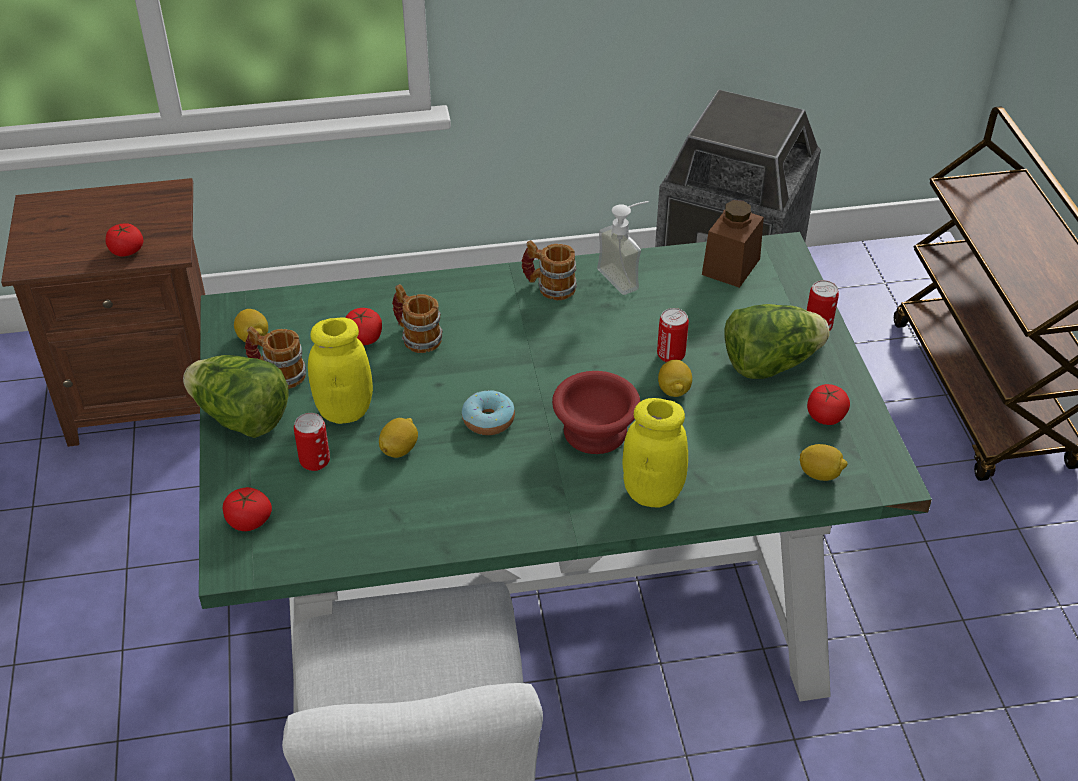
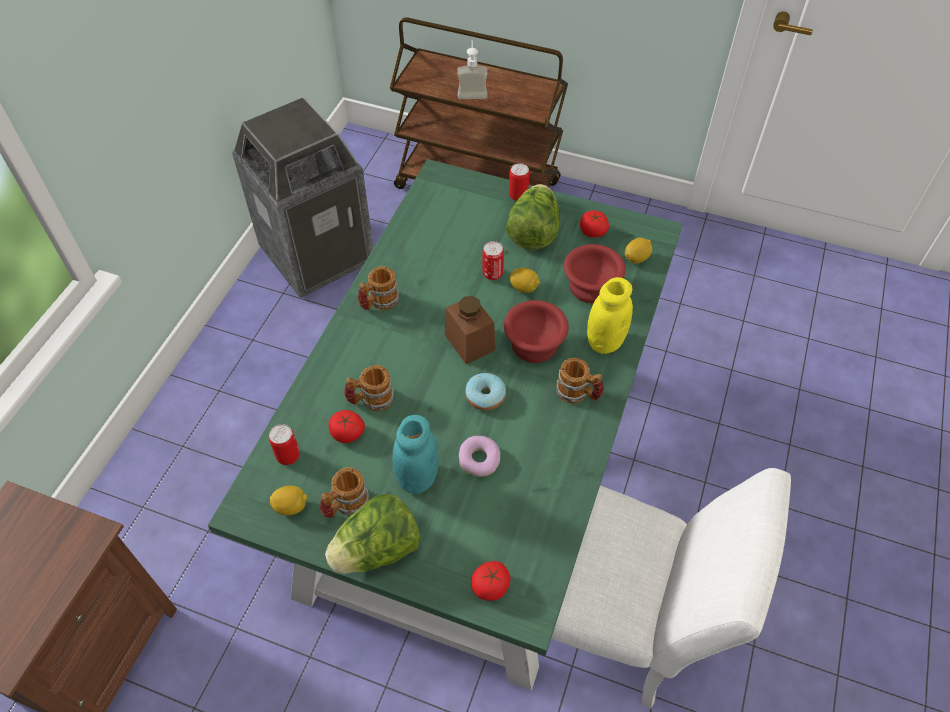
camera: 60 degrees left, 10 degrees up
tomato [106,223,143,257] -> none
can [294,413,330,471] -> can moved to [269,424,300,465]
yellow jar [308,317,373,424] -> turquoise jar [392,415,439,494]
lemon [379,418,418,458] -> donut [459,436,501,477]
soap dispenser [597,201,649,295] -> soap dispenser moved to [457,40,487,99]
brown jar [702,200,764,288] -> brown jar moved to [445,295,495,364]
none -> mug [556,358,604,404]
none -> red bowl [564,244,626,303]

